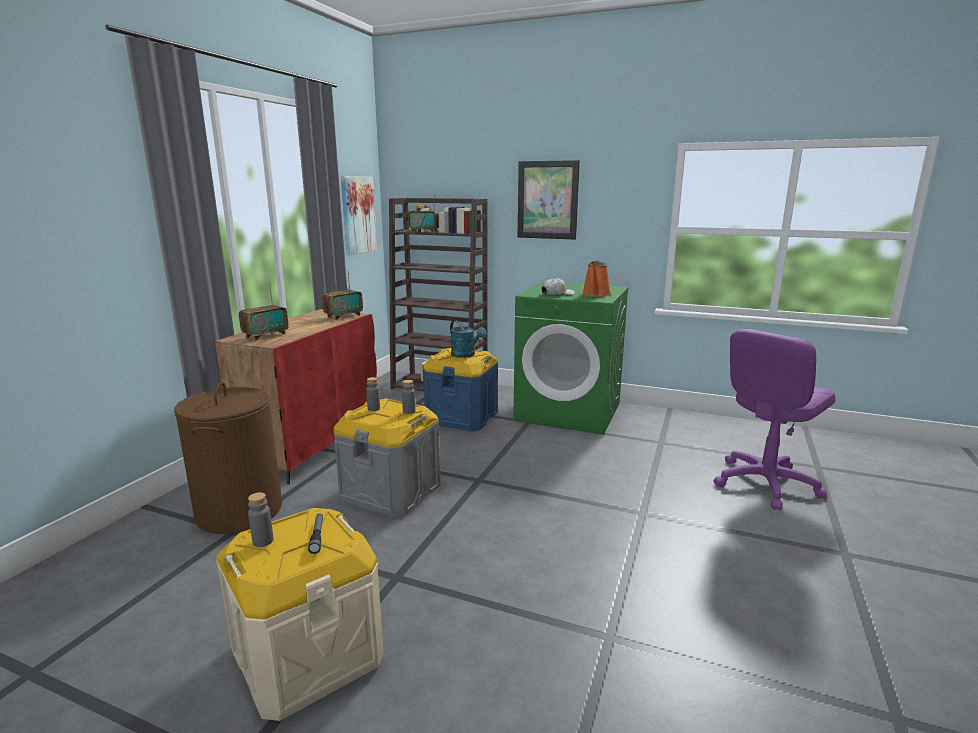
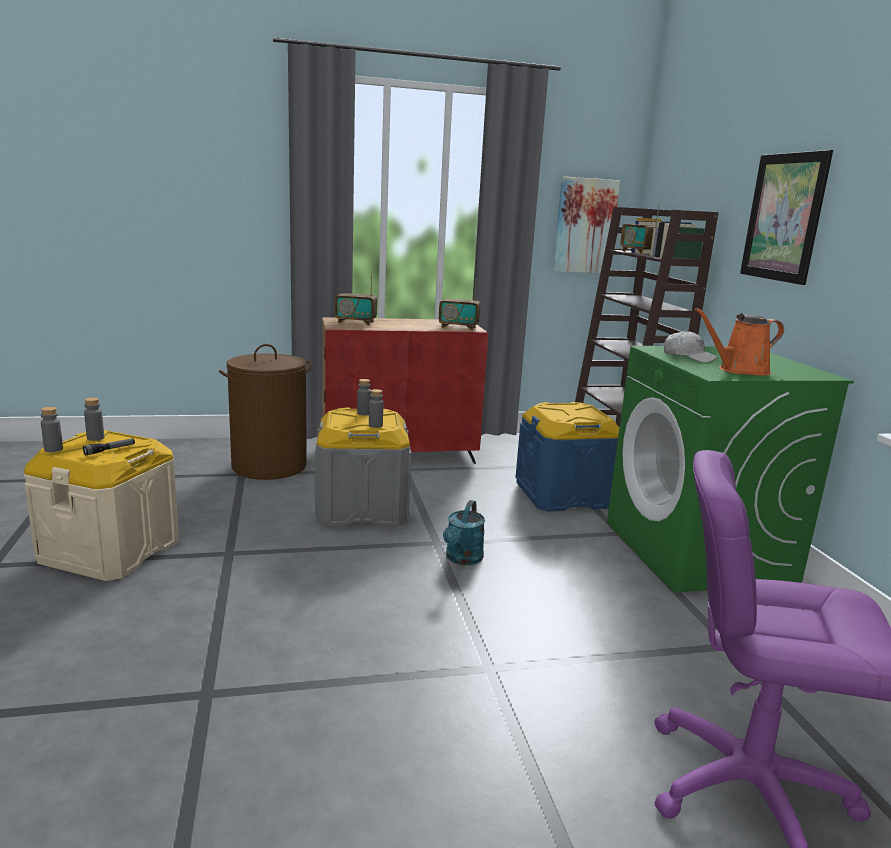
camera: 55 degrees right, 0 degrees up
turquoise watering can [450,320,487,358] -> turquoise watering can moved to [443,500,485,565]
none -> grey bottle [41,407,63,452]

